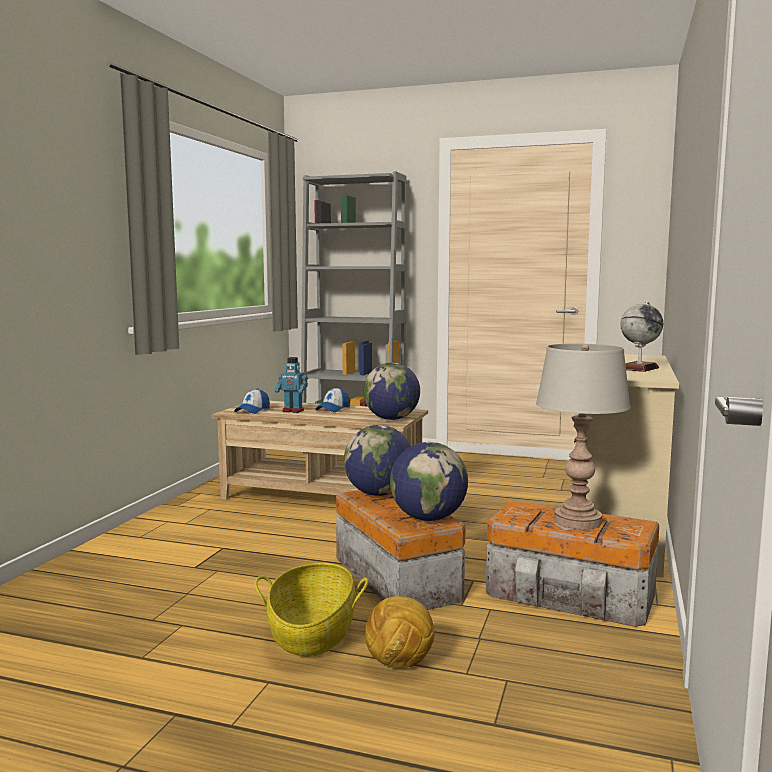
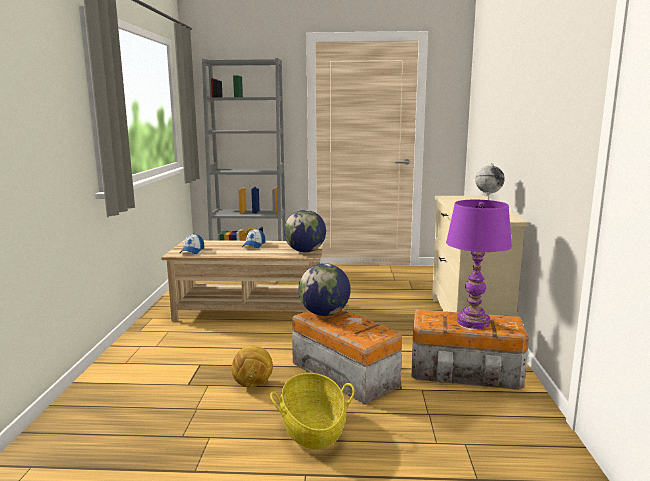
camera: 15 degrees left, 5 degrees up
toy robot [275,357,308,413] -> none
football [365,596,435,668] -> football moved to [231,346,273,388]
globe [390,442,468,521] -> none
grey table lamp [536,344,631,530] -> purple table lamp [446,200,512,329]

